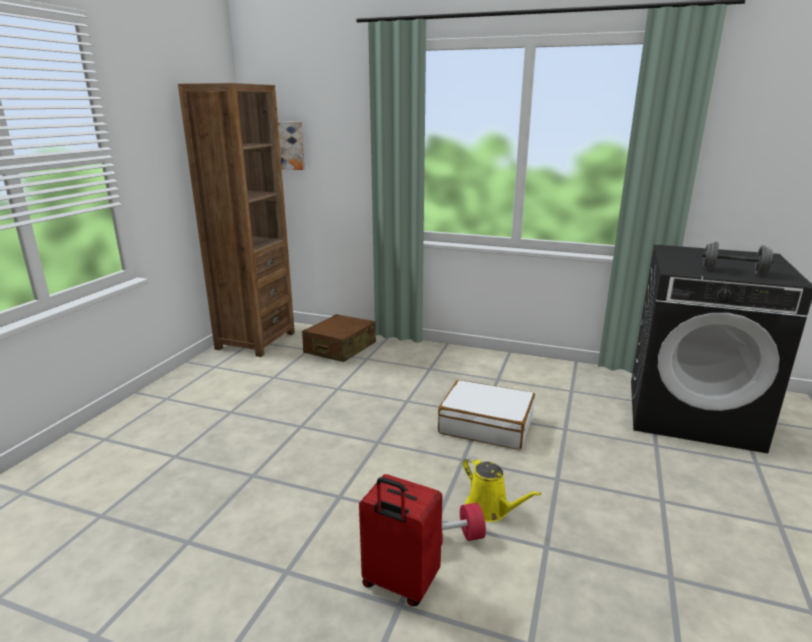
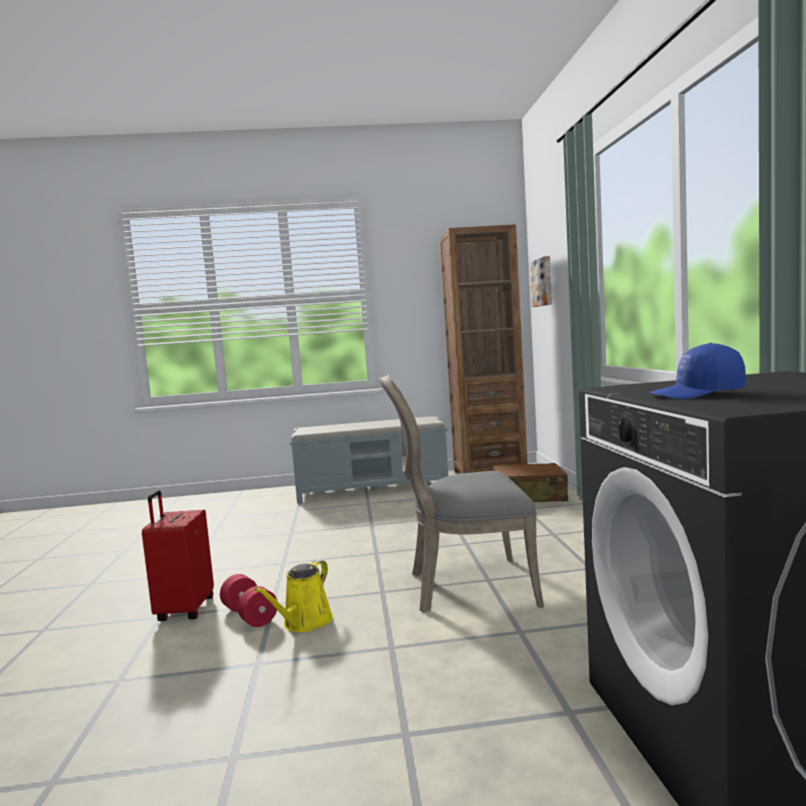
camera: 65 degrees right, 15 degrees down
white suitcase [438,380,535,450] -> grey chair [379,375,544,613]
grey dumbbell [702,242,773,275] -> blue cap [649,343,746,399]
none -> grey bench [290,416,448,503]

